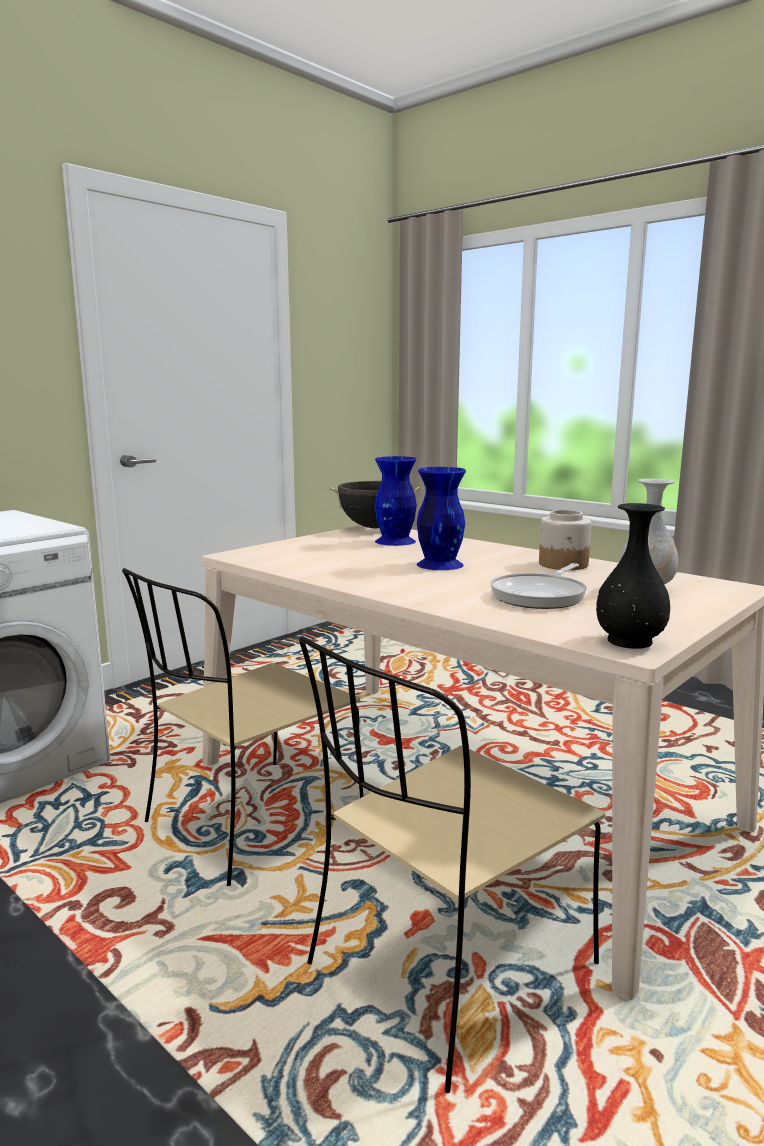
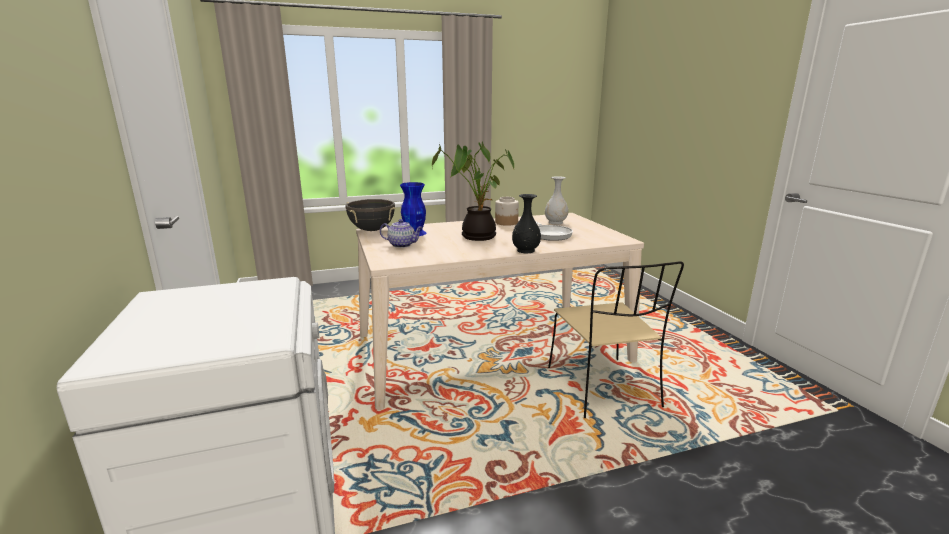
camera: 60 degrees left, 5 degrees up
beige chair [122,568,363,886] -> none
blue vase [417,467,466,570] -> potted plant [432,142,514,241]
black vase [596,503,670,649] -> black vase moved to [512,194,541,253]
none -> teapot [380,219,423,248]

